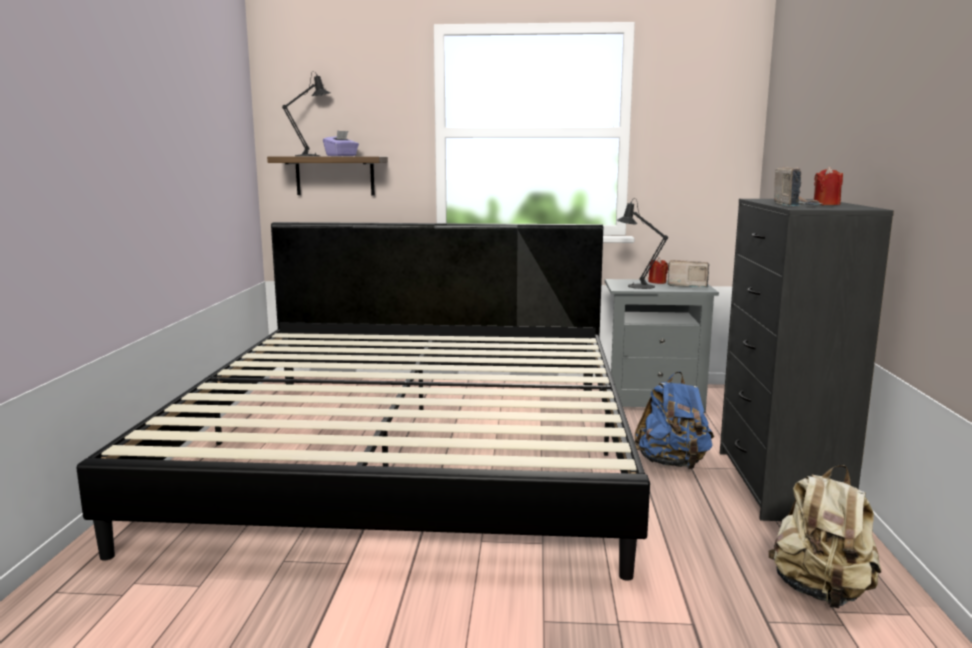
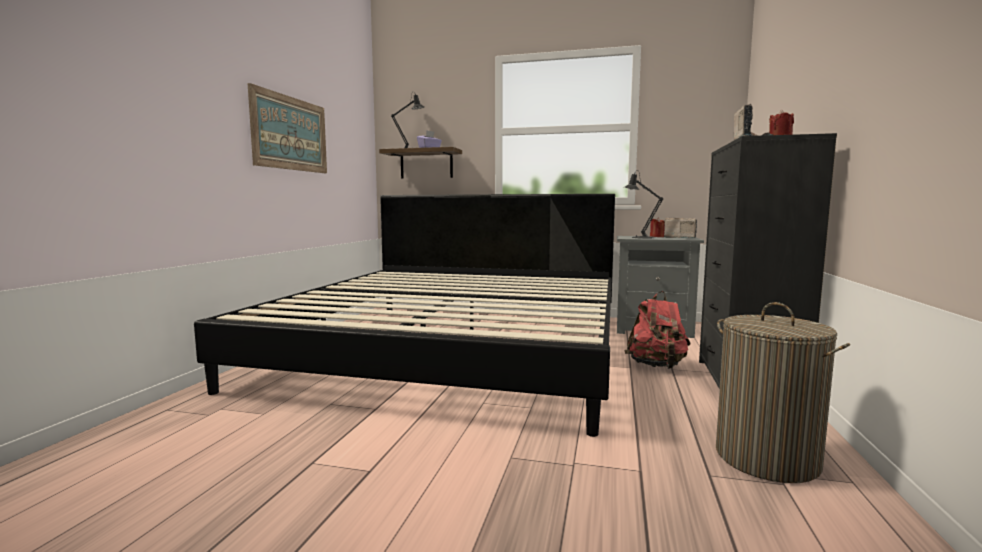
camera: 10 degrees right, 5 degrees down
blue backpack [635,371,714,469] -> red backpack [624,291,691,369]
beige backpack [768,465,881,608] -> laundry basket [716,302,850,483]
none -> picture [248,83,327,173]

